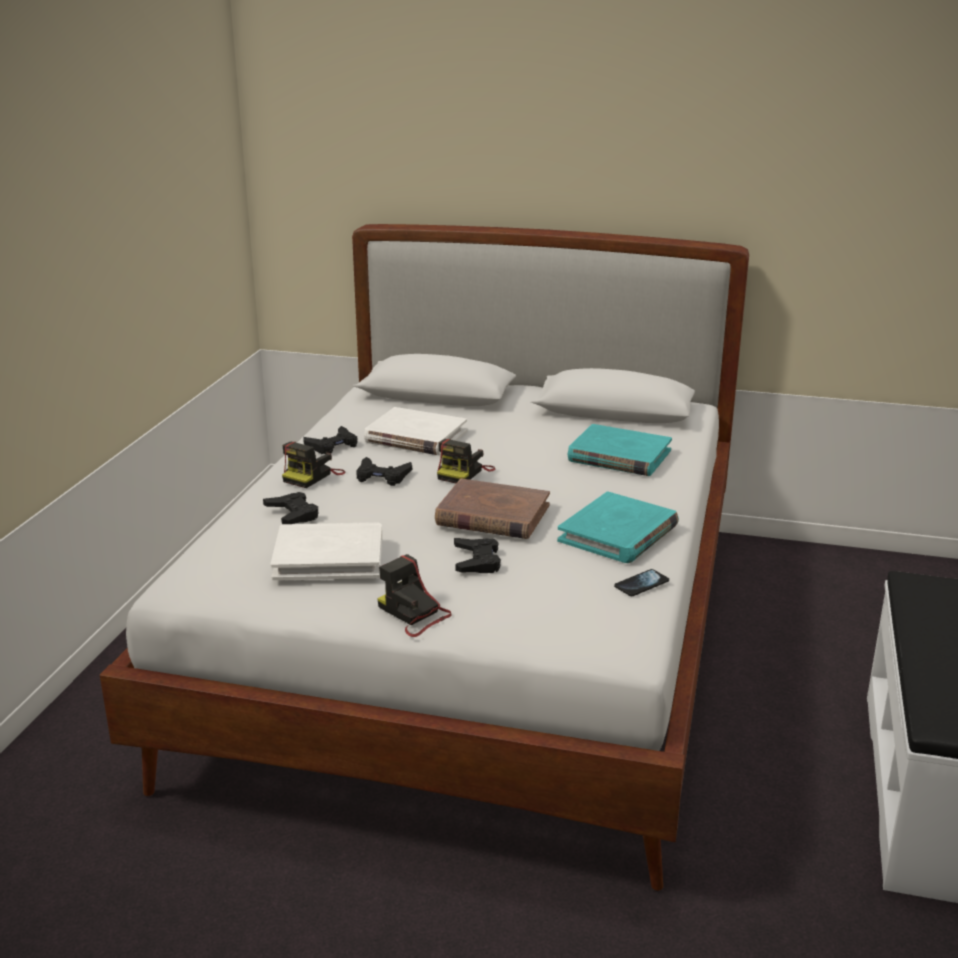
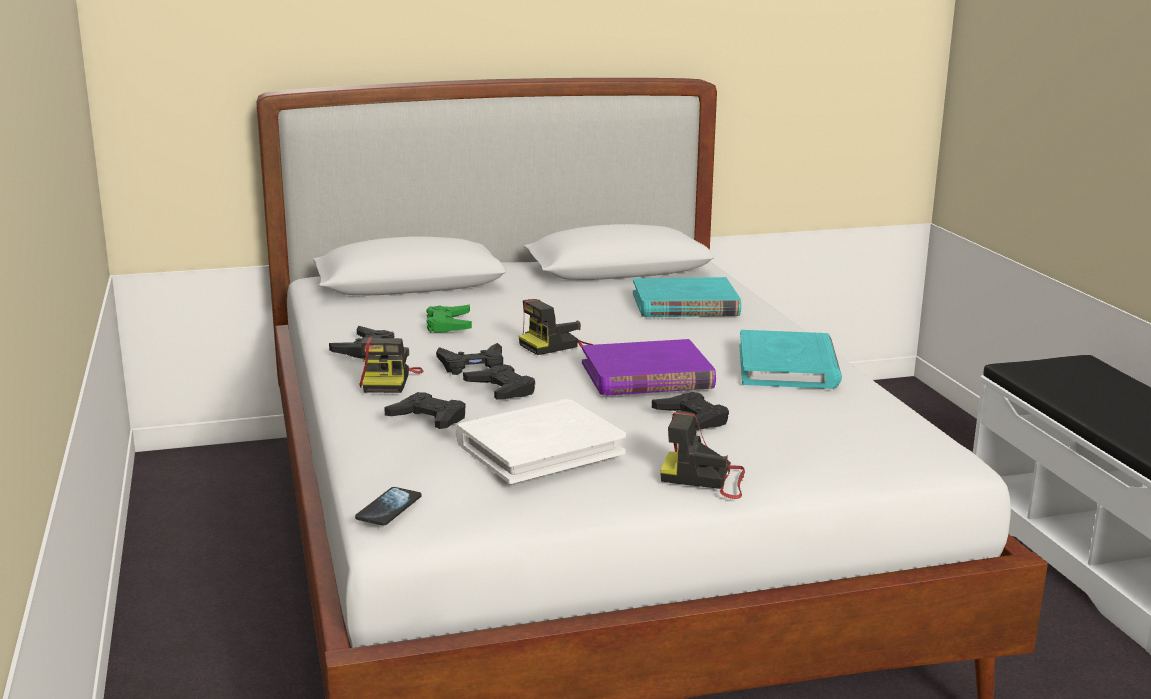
camera: 30 degrees left, 5 degrees down
white book [364,407,467,455] -> green game controller [427,304,472,332]
brown book [435,479,550,539] -> purple book [582,339,716,396]
camera [437,439,495,483] -> camera turned 60 degrees clockwise [519,299,593,355]
phone [614,569,669,596] -> phone moved to [355,487,421,525]
none -> black game controller [463,364,535,400]

